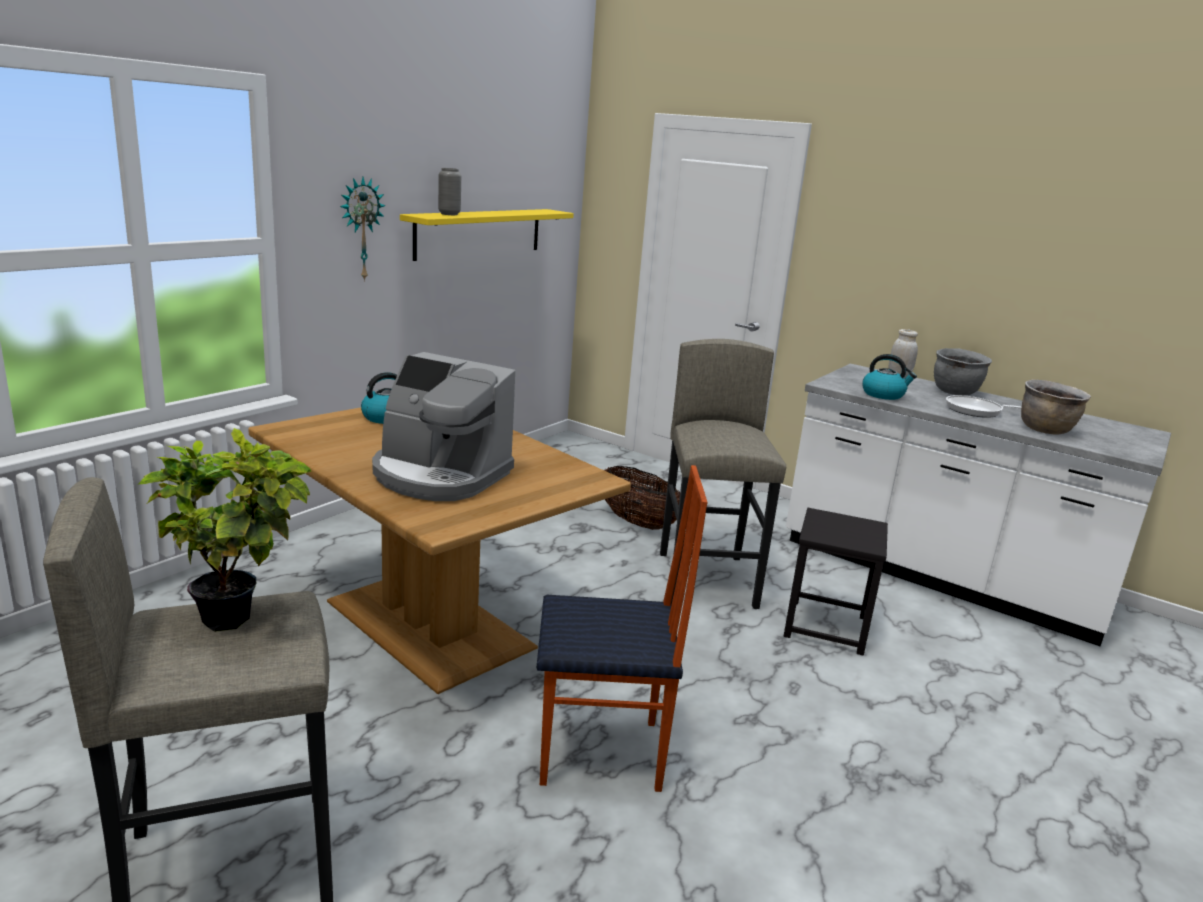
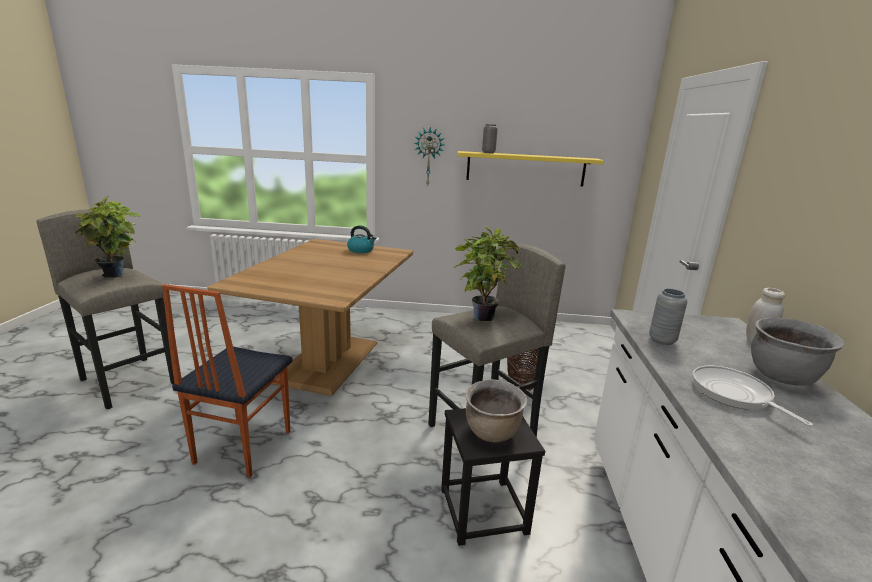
camera: 60 degrees right, 0 degrees up
coffee machine [372,352,515,501] -> none
chair [537,465,708,792] -> chair turned 45 degrees clockwise [162,284,292,478]
kettle [862,354,917,400] -> grey vase [649,288,688,345]
brown cooking pot [1021,379,1091,435] -> brown cooking pot moved to [465,379,527,442]
none -> potted plant [453,226,521,321]

